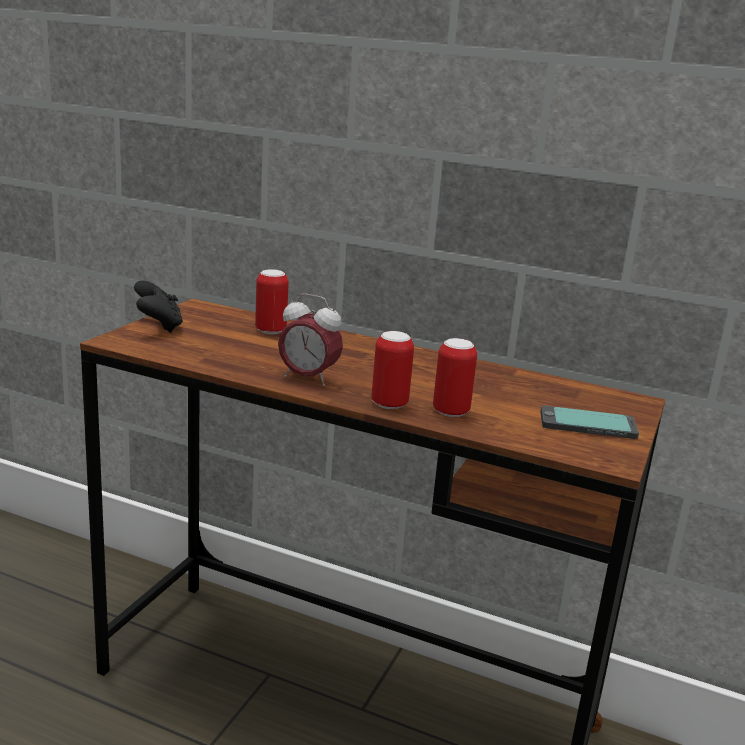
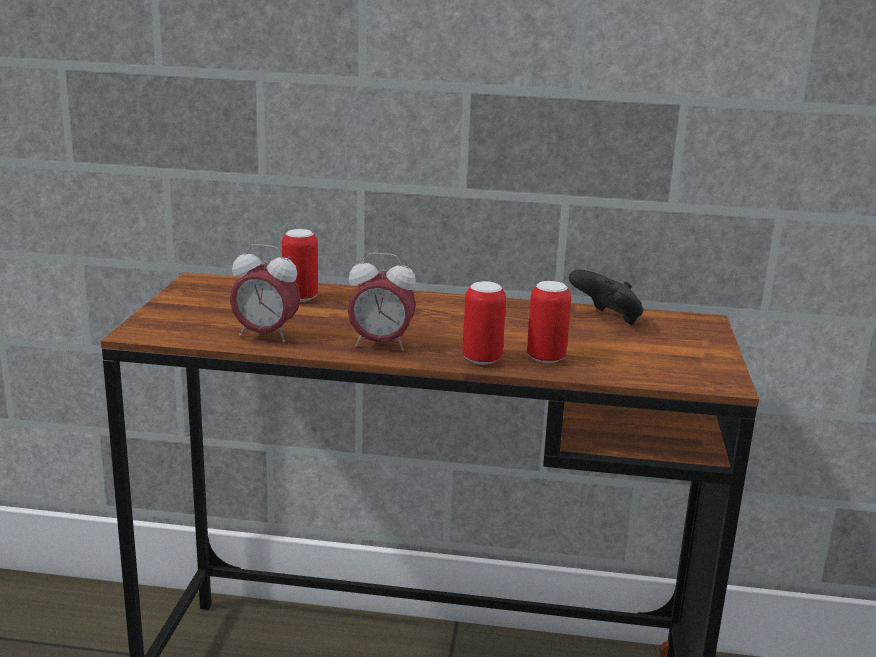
camera: 15 degrees left, 0 degrees up
black game controller [134,280,183,333] -> black game controller moved to [569,269,644,325]
phone [540,405,639,439] -> none
none -> alarm clock [230,244,301,342]

